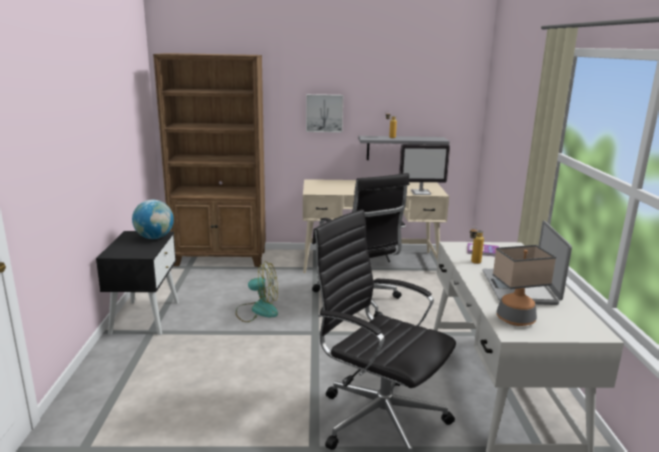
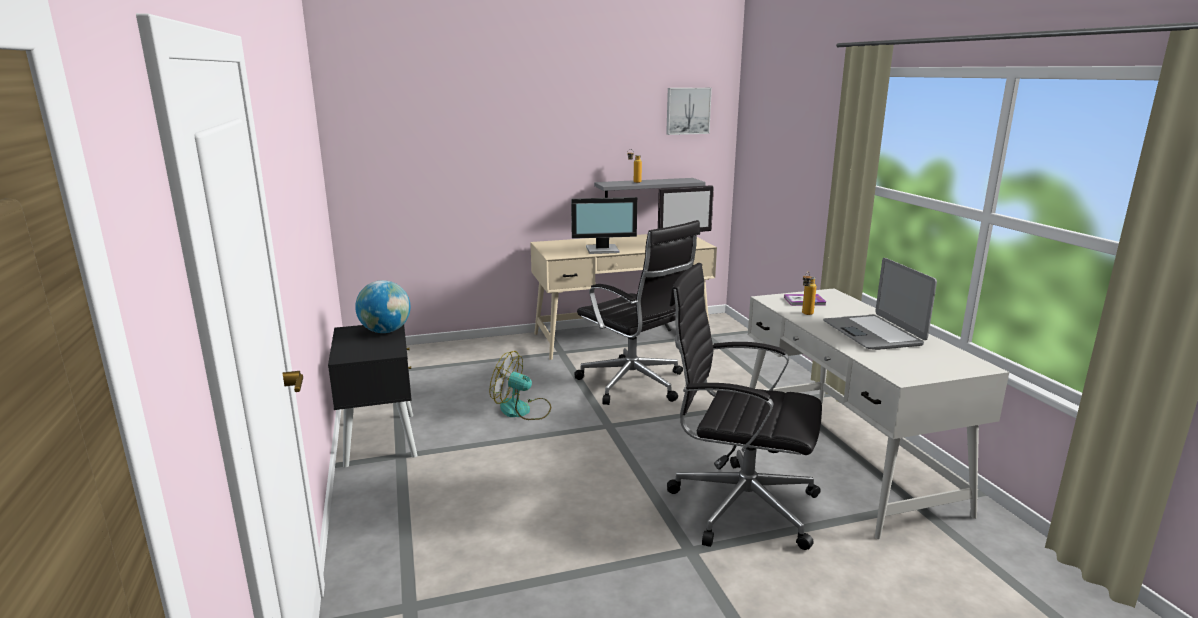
camera: 15 degrees left, 0 degrees up
brown bookcase [153,53,266,267] -> none
fan [236,261,278,322] -> fan turned 150 degrees counterclockwise [490,351,551,420]
picture [306,94,343,133] -> picture moved to [666,88,712,135]
table lamp [493,245,556,326] -> none
none -> monitor [571,197,637,254]

